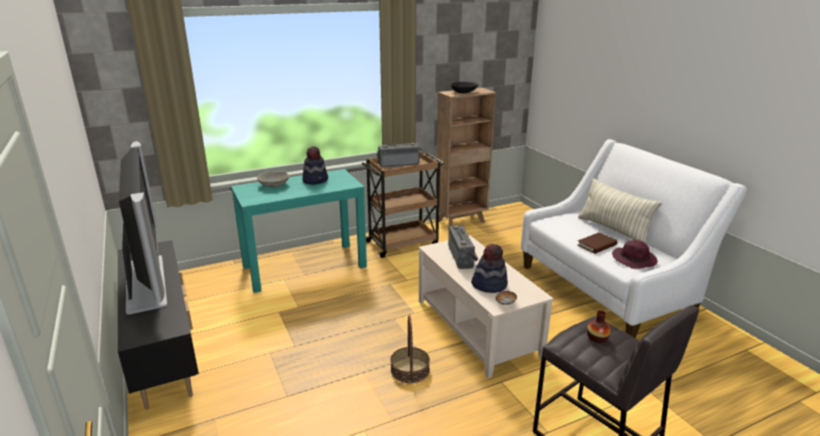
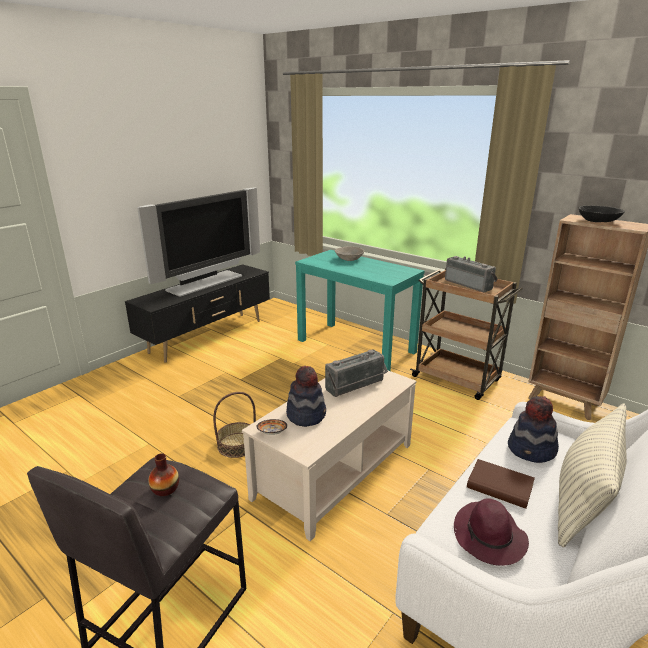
camera: 65 degrees right, 0 degrees up
hat [302,146,328,185] -> hat moved to [508,396,559,463]

